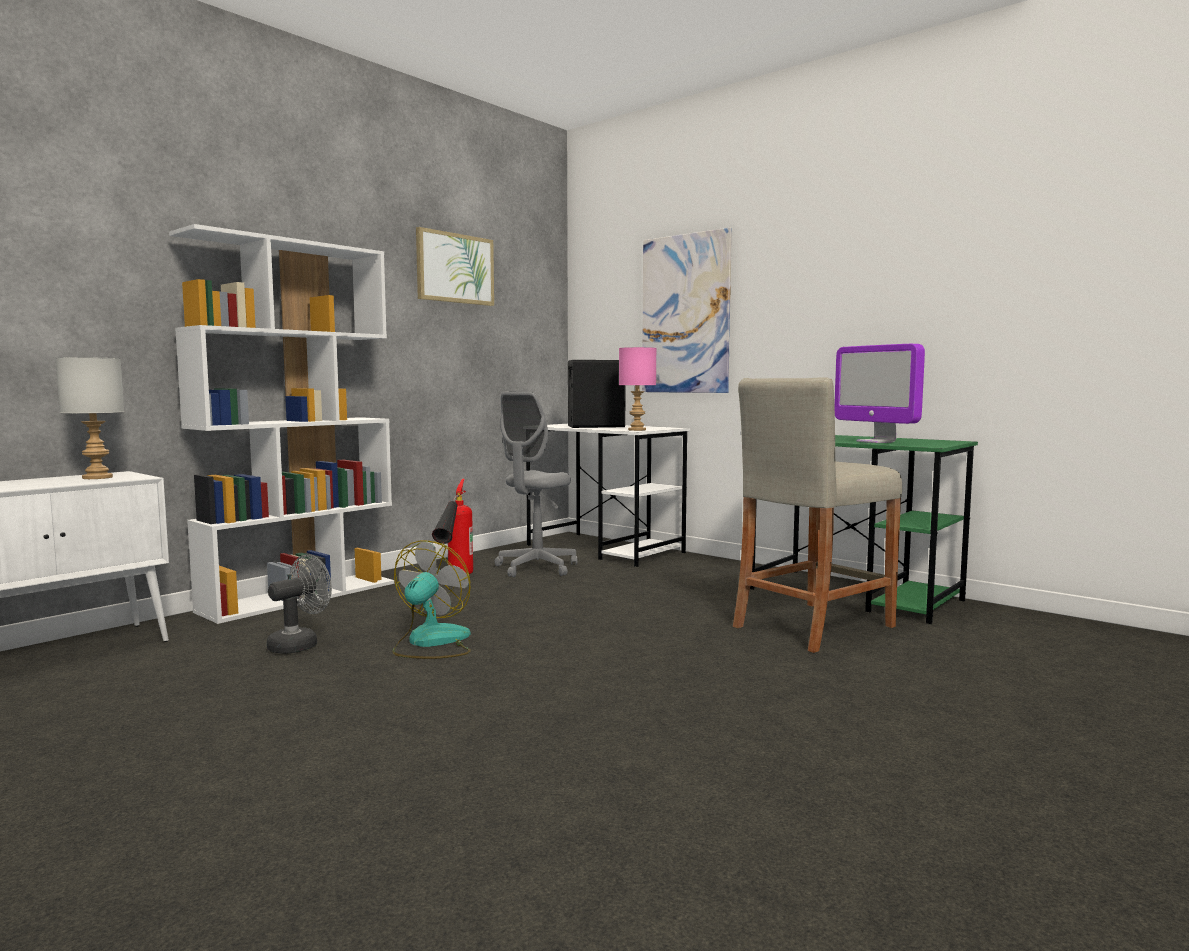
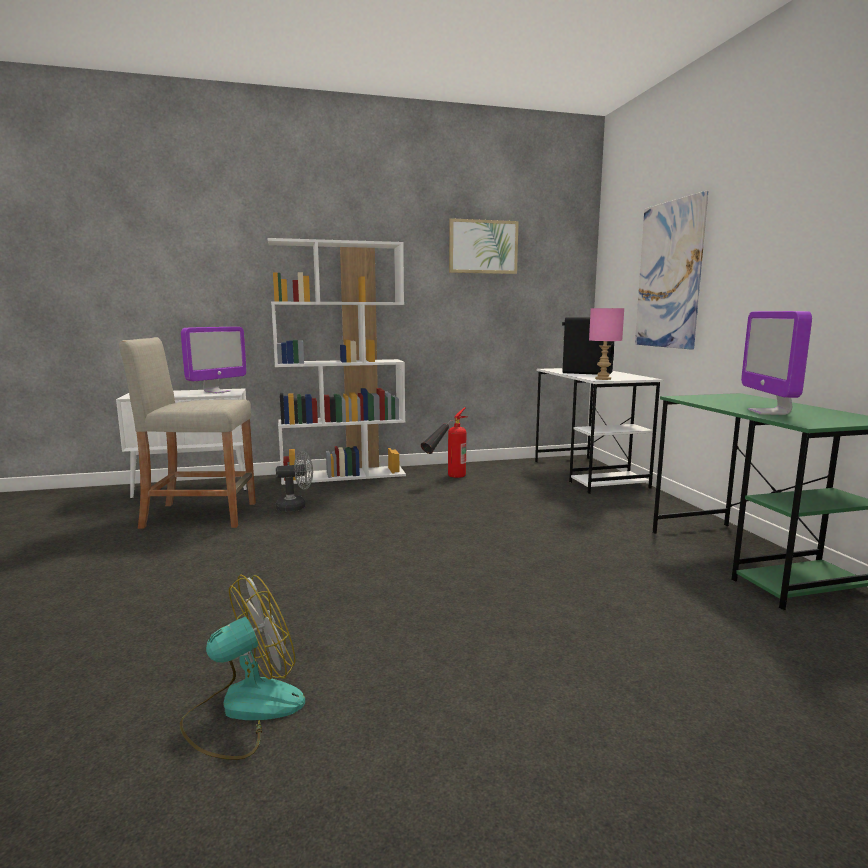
camera: 35 degrees right, 5 degrees up
grey table lamp [56,357,124,479] -> monitor [181,327,246,394]
fan [393,540,471,659] -> fan moved to [180,574,305,760]
grey office chair [494,392,577,577] -> none
beige stool [733,377,902,653] -> beige stool moved to [119,337,256,529]

